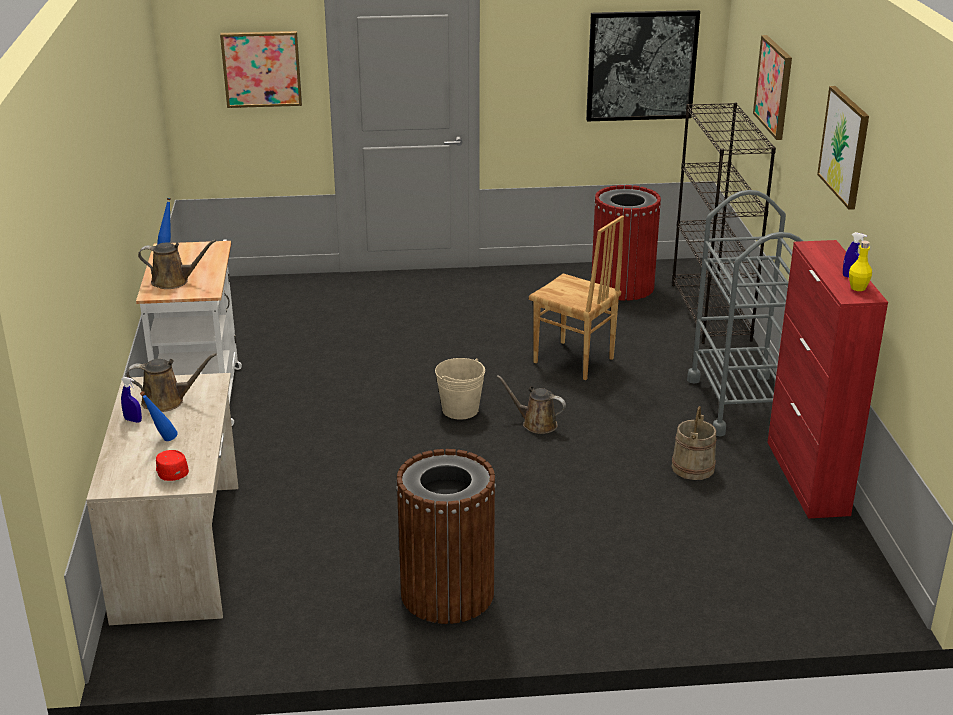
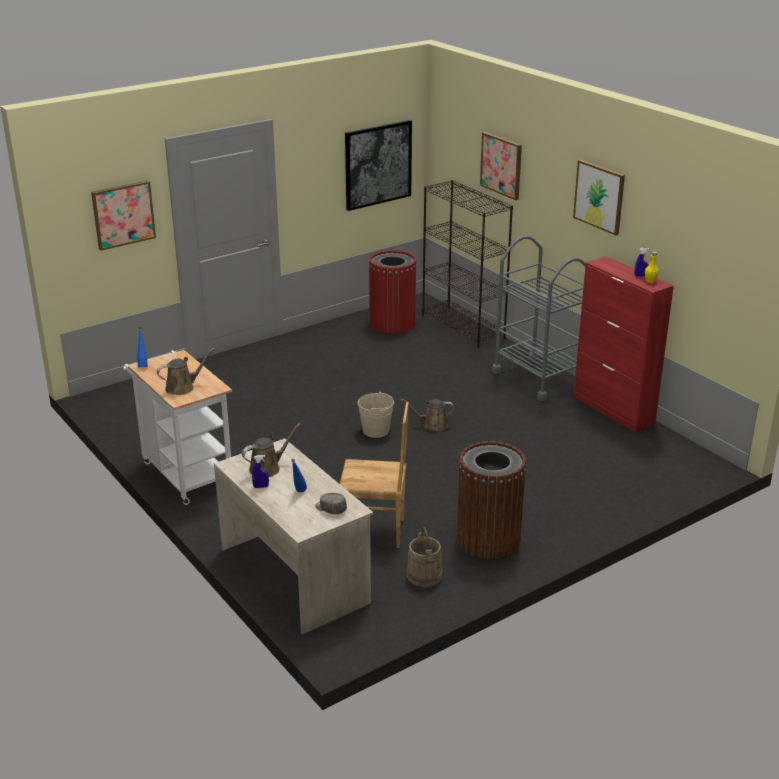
camera: 30 degrees left, 0 degrees up
red cap [156,450,189,481] -> grey cap [315,493,347,514]
brown chair [529,216,624,380] -> brown chair moved to [340,402,409,548]
beige bucket [671,406,717,480] -> beige bucket moved to [406,527,442,587]

